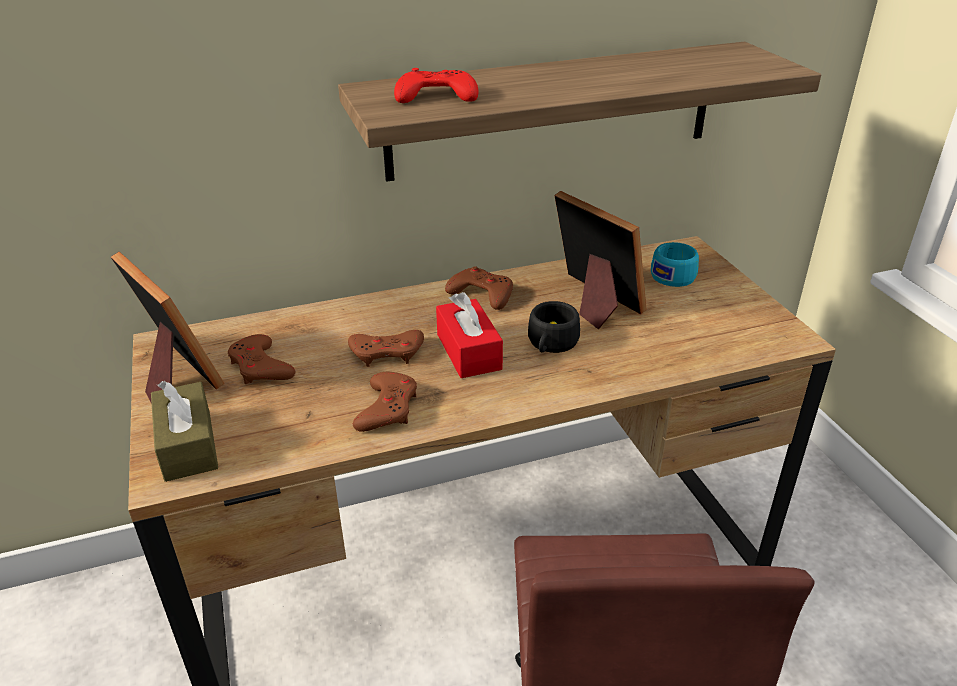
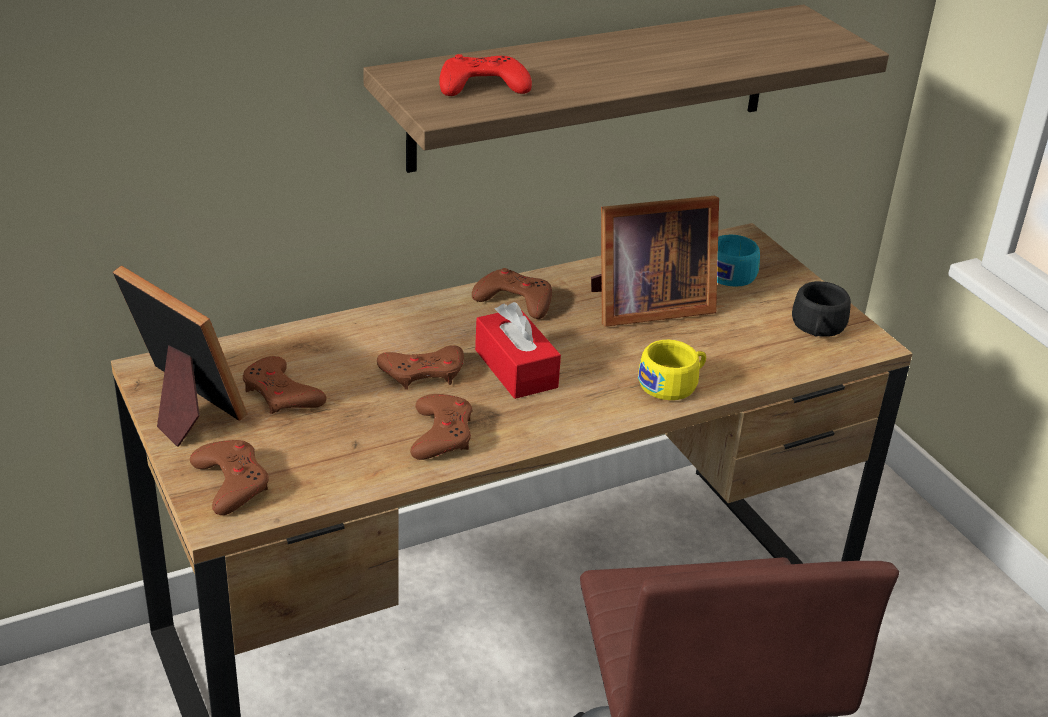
camera: 10 degrees left, 0 degrees up
brown tissue box [151,381,218,482] -> brown game controller [190,440,269,515]
black cup [528,301,580,353] -> black cup moved to [792,281,851,337]
picture frame [554,191,646,329] -> picture frame turned 120 degrees clockwise [591,196,719,327]
none -> yellow cup [638,340,706,400]

